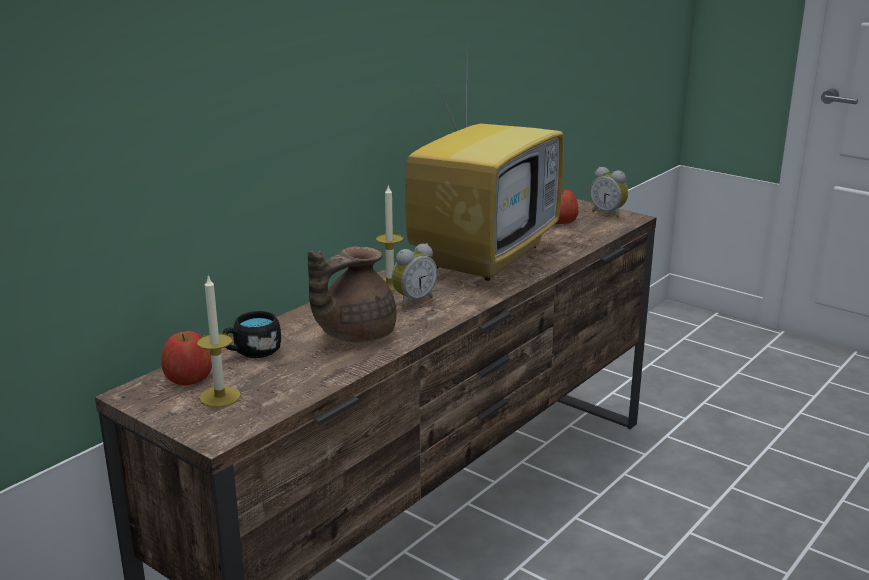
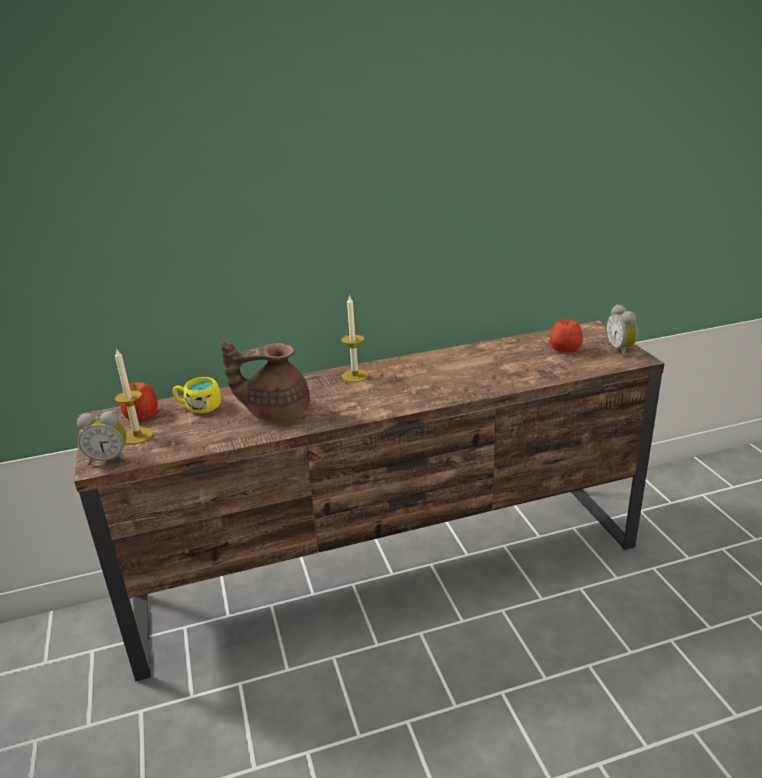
camera: 35 degrees right, 5 degrees up
black mug [222,311,281,358] -> yellow mug [173,377,221,413]
alarm clock [392,243,437,307] -> alarm clock moved to [77,411,127,465]
television [405,67,564,281] -> none

